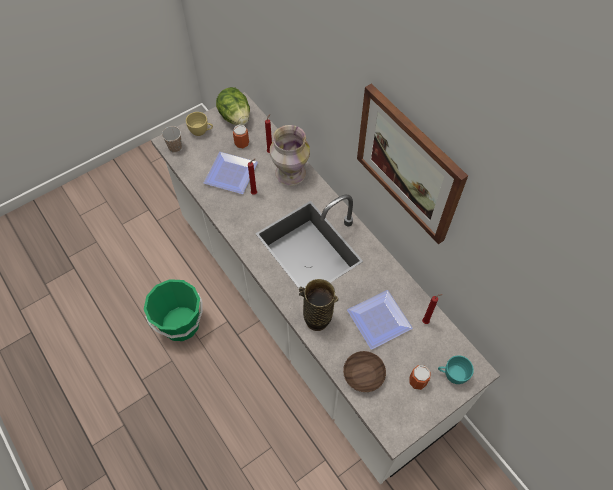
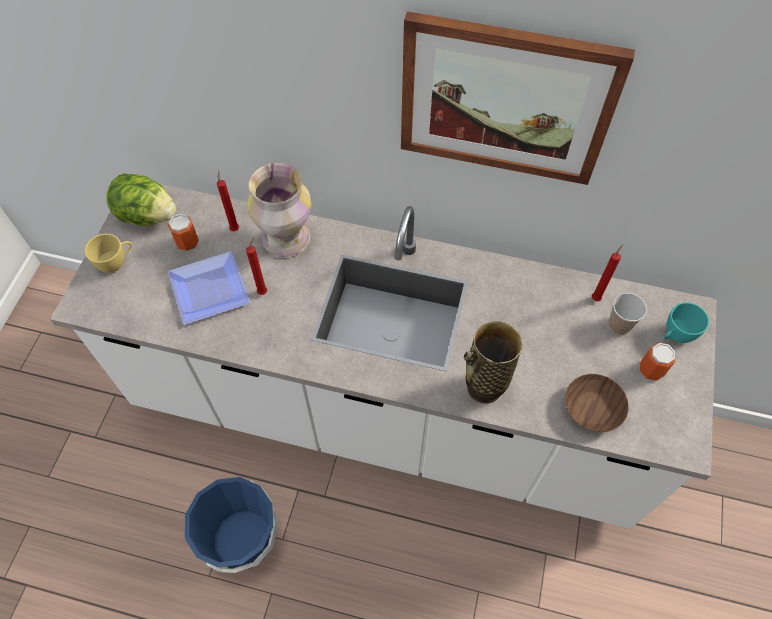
camera: 40 degrees left, 0 degrees up
green bucket [144,279,203,341] -> blue bucket [185,477,278,573]
cup [162,126,182,153] -> cup moved to [609,293,647,335]
plate [347,290,413,349] -> none

